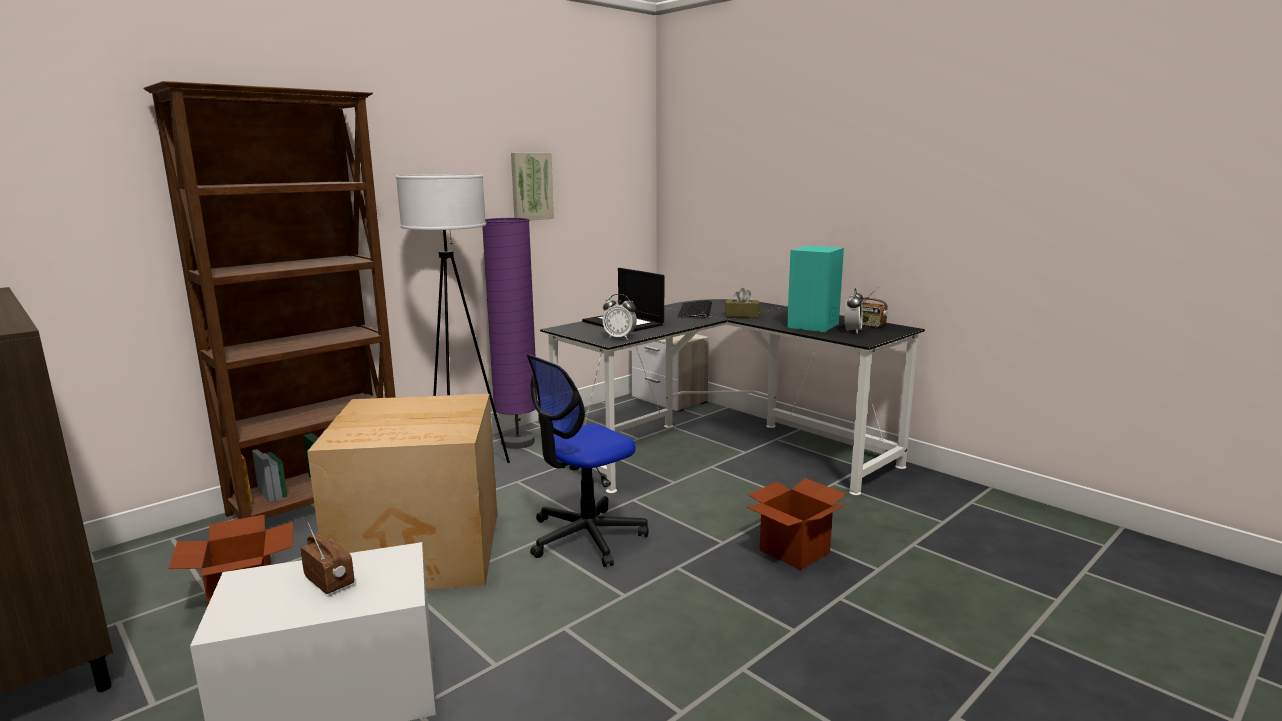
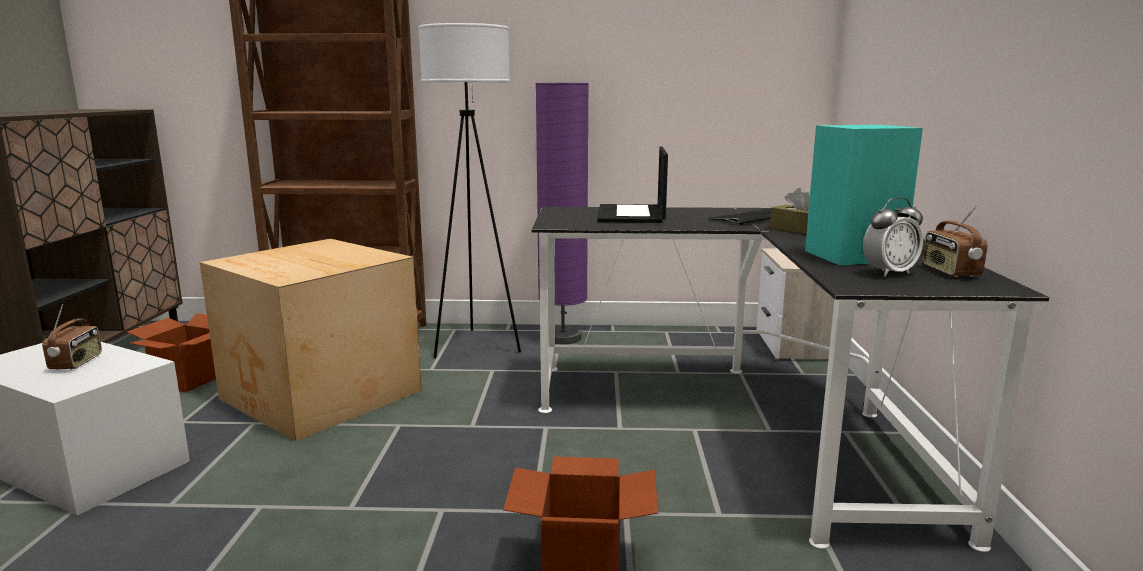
camera: 45 degrees right, 0 degrees up
picture [511,153,554,221] -> none
office chair [526,354,649,567] -> none
alarm clock [602,294,637,340] -> none

